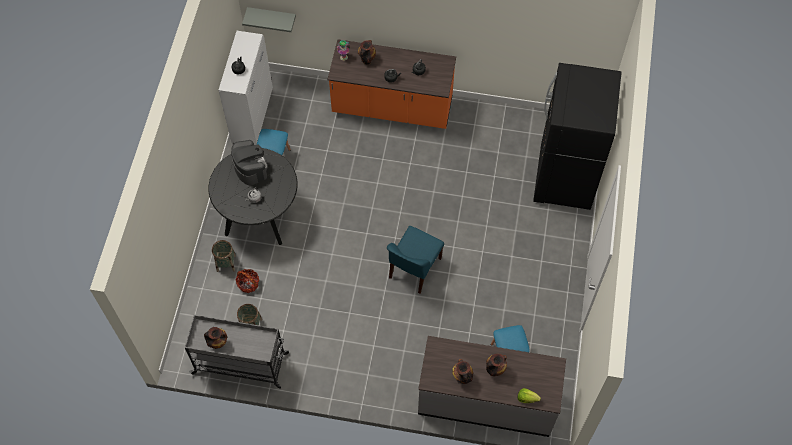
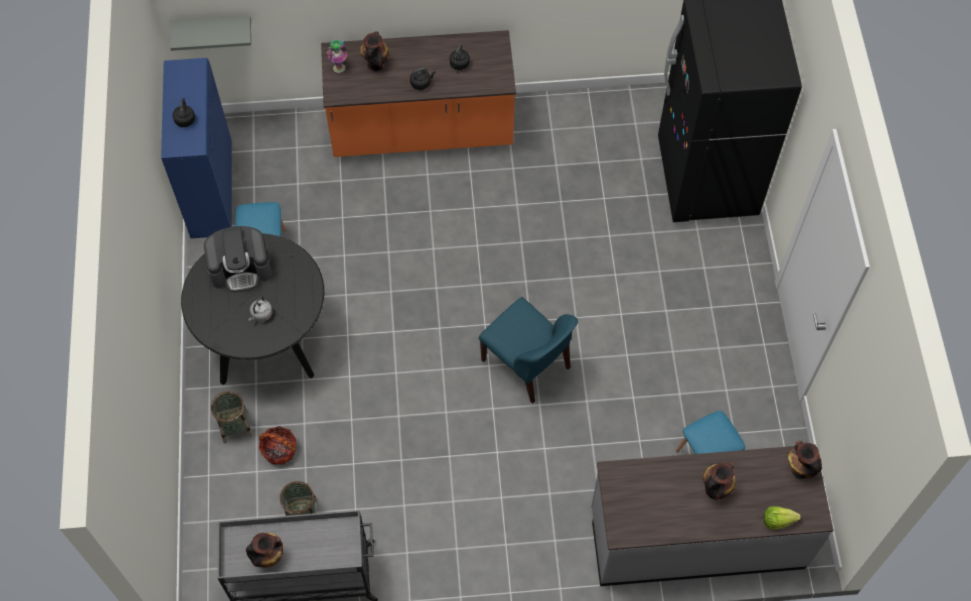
camera: 15 degrees left, 0 degrees up
white cabinet [218,31,273,145] -> blue cabinet [161,58,232,239]
coffee machine [231,140,268,185] -> coffee machine turned 120 degrees clockwise [204,226,272,292]
blue chair [387,226,444,294] -> blue chair turned 60 degrees counterclockwise [479,297,578,404]
vase [453,359,473,384] -> vase moved to [788,441,822,479]

